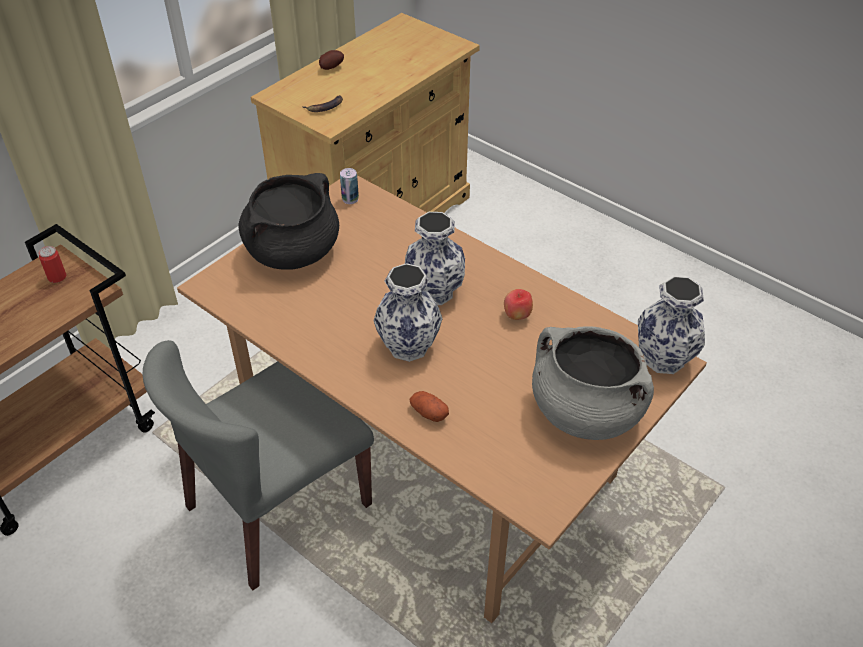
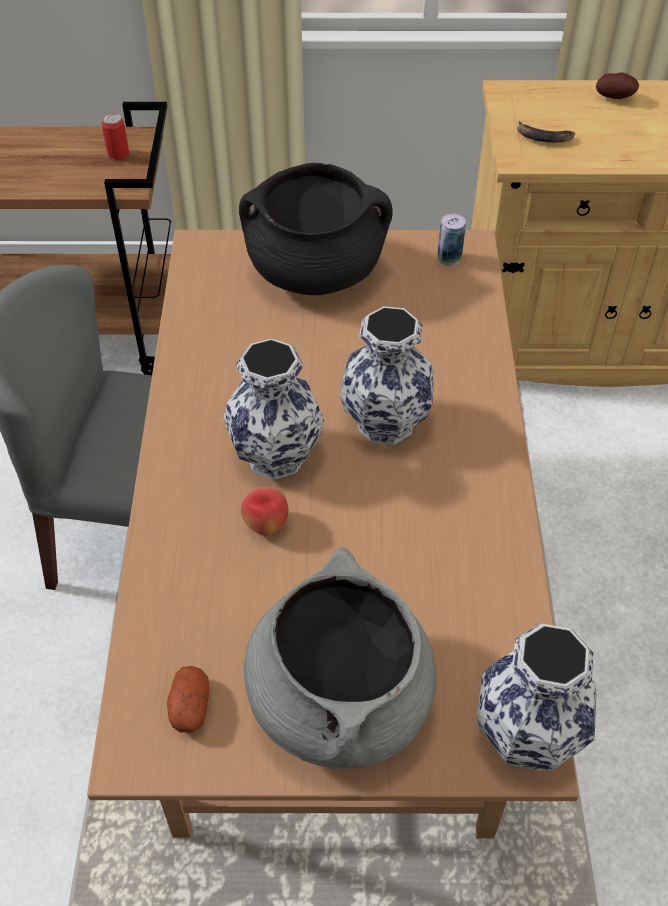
camera: 50 degrees right, 5 degrees up
potato [409,391,449,422] -> potato moved to [167,666,209,733]
apple [504,289,533,320] -> apple moved to [241,487,288,536]

